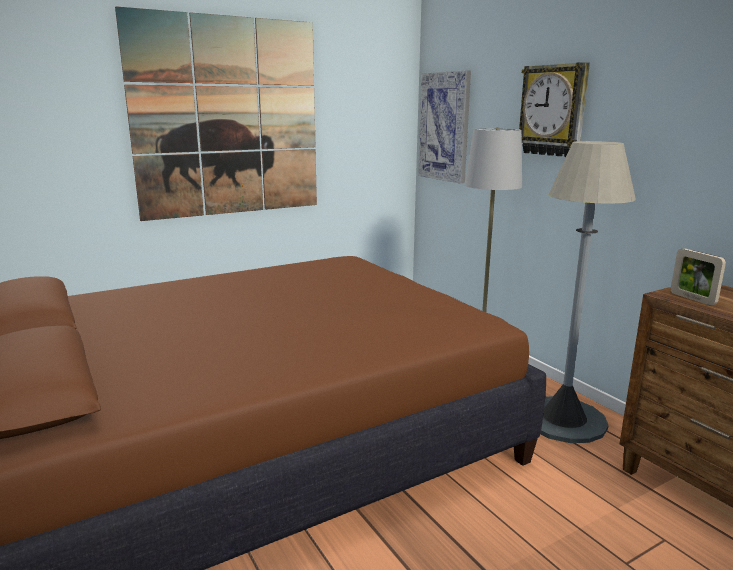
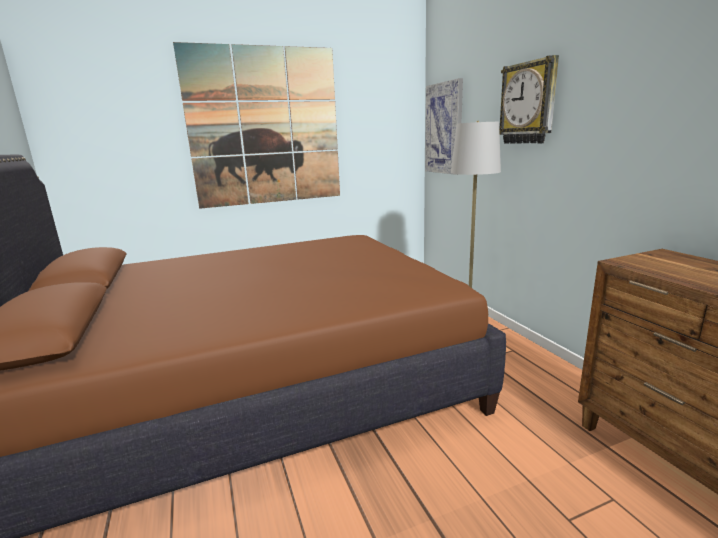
camera: 10 degrees right, 0 degrees up
grey floor lamp [540,141,636,443] -> none
picture frame [671,248,726,305] -> none

